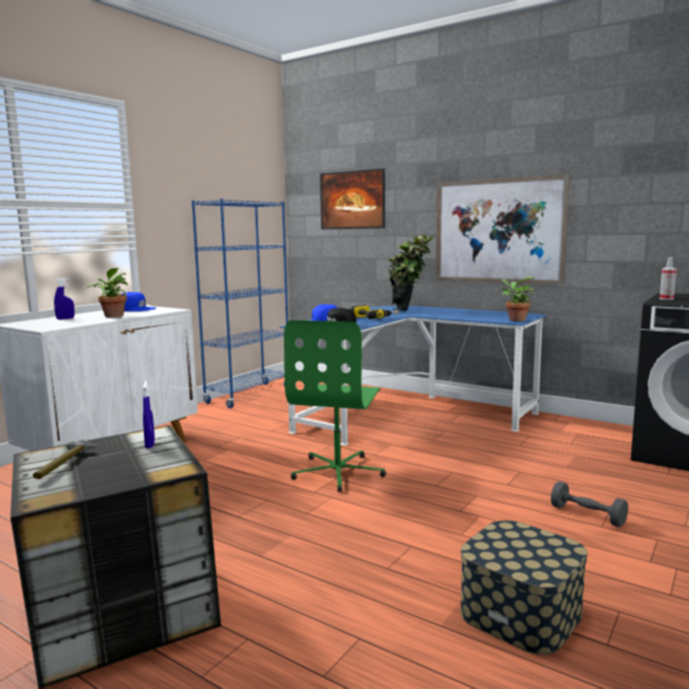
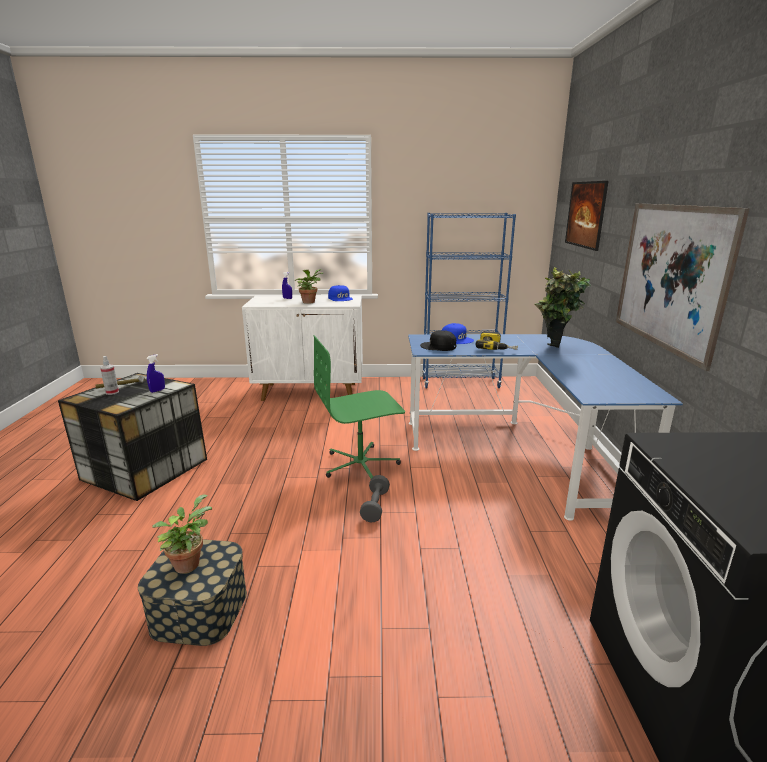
camera: 55 degrees right, 10 degrees up
potted plant [500,277,536,321] -> potted plant moved to [152,495,212,574]
grey dumbbell [551,481,628,527] -> grey dumbbell moved to [360,475,390,522]
spray bottle [660,257,677,300] -> spray bottle moved to [100,356,119,395]

